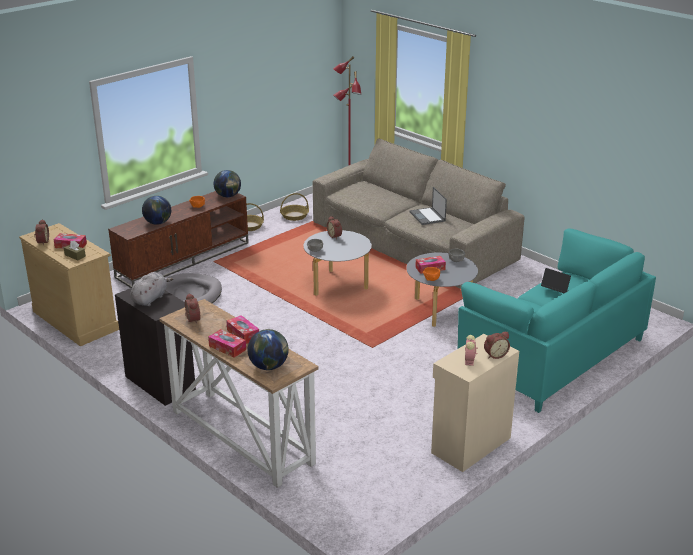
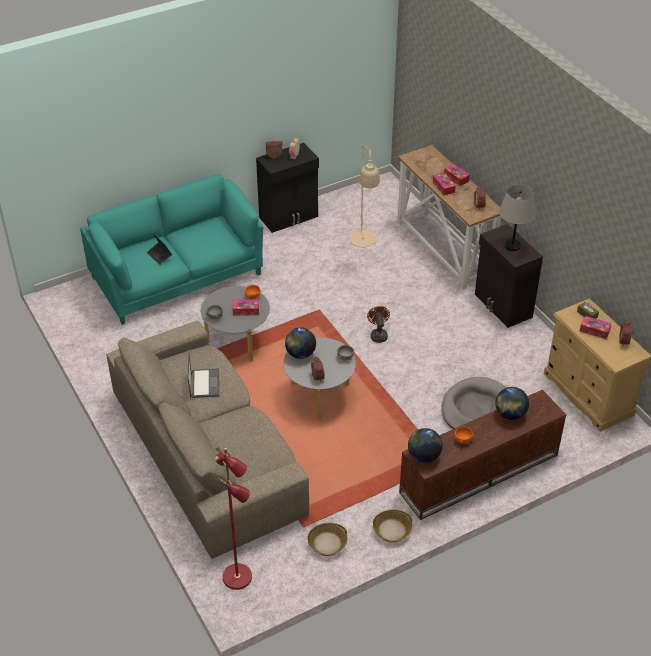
camera: 165 degrees left, 15 degrees up
grey plush toy [130,272,173,306] -> grey table lamp [499,184,536,251]
globe [248,329,289,370] -> globe moved to [285,328,316,359]
beige cabinet [431,334,519,472] -> black cabinet [256,143,319,233]
none -> beige floor lamp [349,145,380,247]
none -> brown fan [367,306,390,343]

